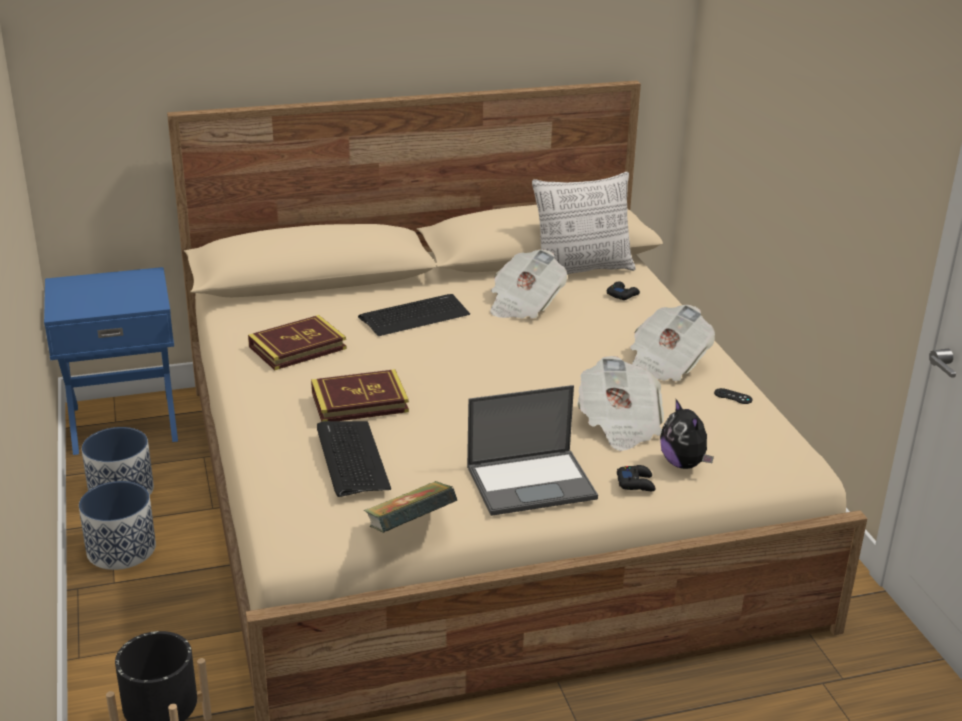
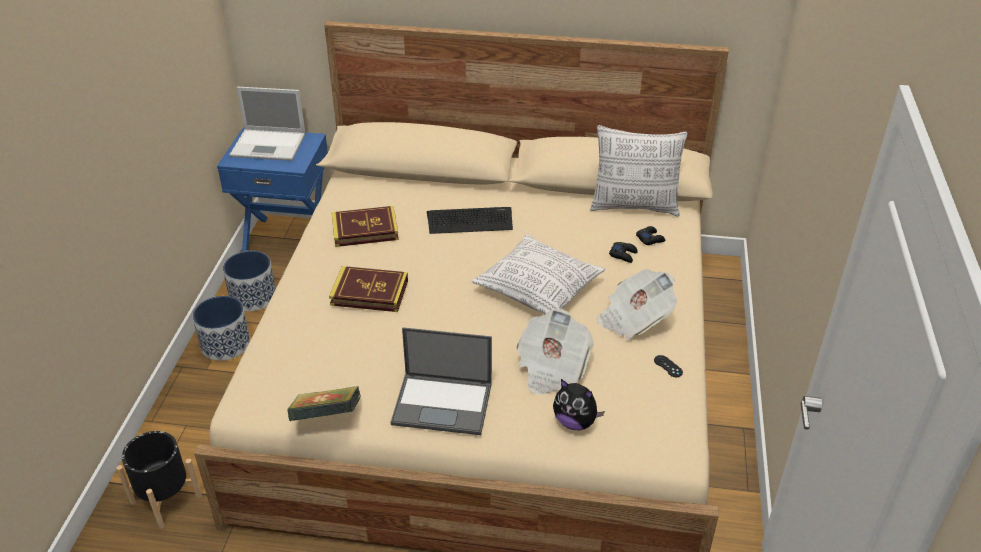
camera: 25 degrees right, 10 degrees up
keyboard [317,421,391,497] -> none
newspaper [490,249,567,319] -> none
black game controller [617,465,655,491] -> black game controller moved to [609,242,638,263]
plush toy [660,399,714,469] -> plush toy turned 60 degrees counterclockwise [553,379,605,430]
none -> laptop [230,87,305,161]
none -> pillow [472,234,605,314]

